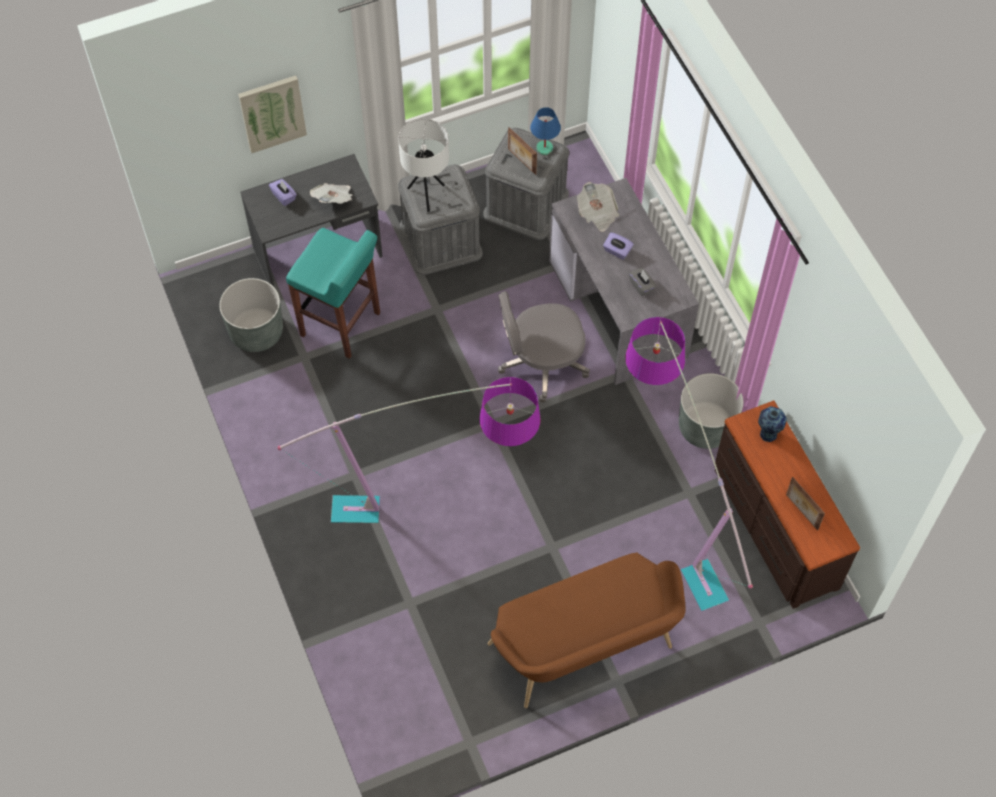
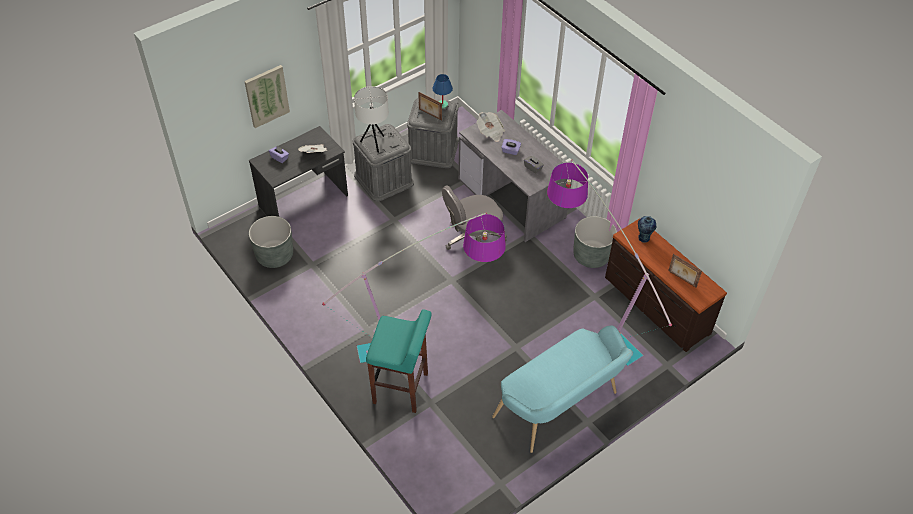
camera: 15 degrees left, 10 degrees down
turquoise stool [286,228,380,359] -> turquoise stool moved to [366,309,432,413]
brown bench [488,552,686,708] -> turquoise bench [492,325,633,453]

